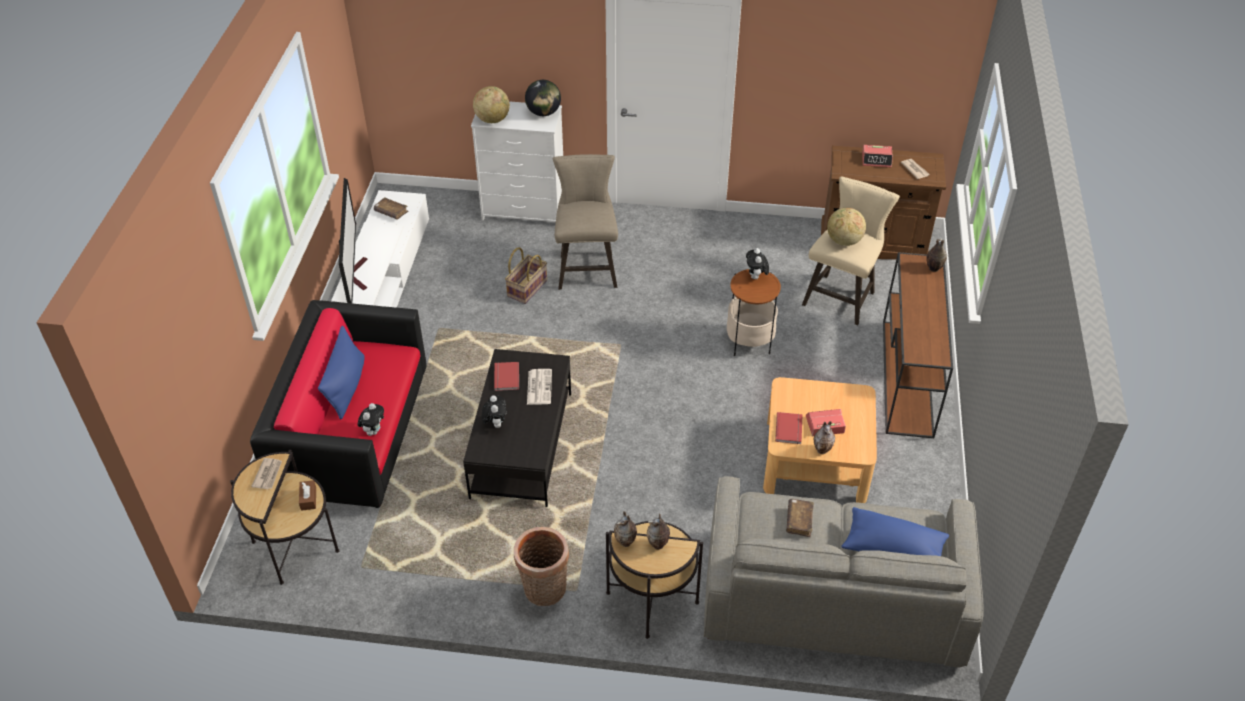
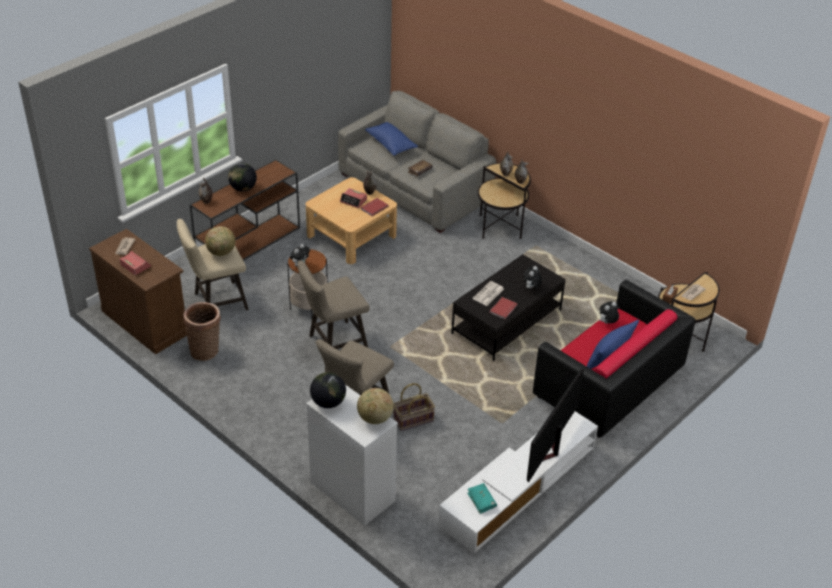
camera: 145 degrees left, 5 degrees down
brown book [374,197,408,219] -> turquoise book [467,483,497,514]
basket [514,527,569,606] -> basket moved to [183,302,221,361]
none -> globe [228,163,257,191]
none -> beige stool [297,261,370,349]

